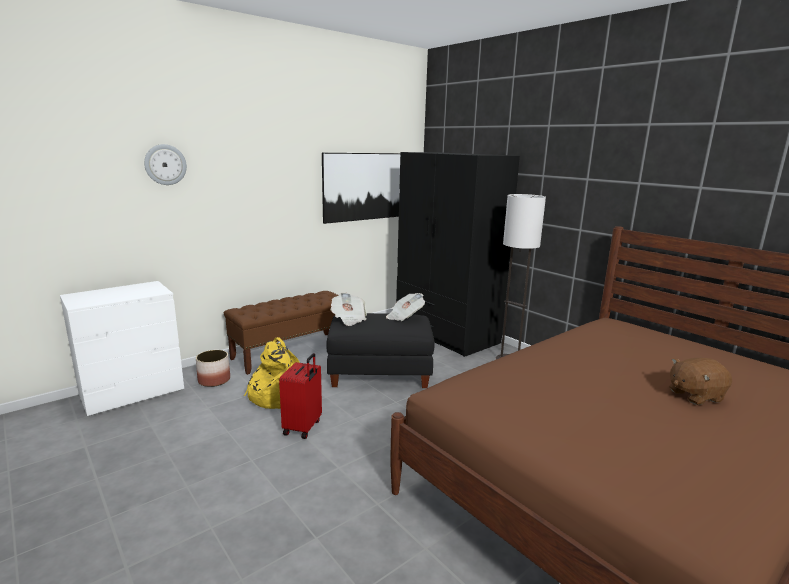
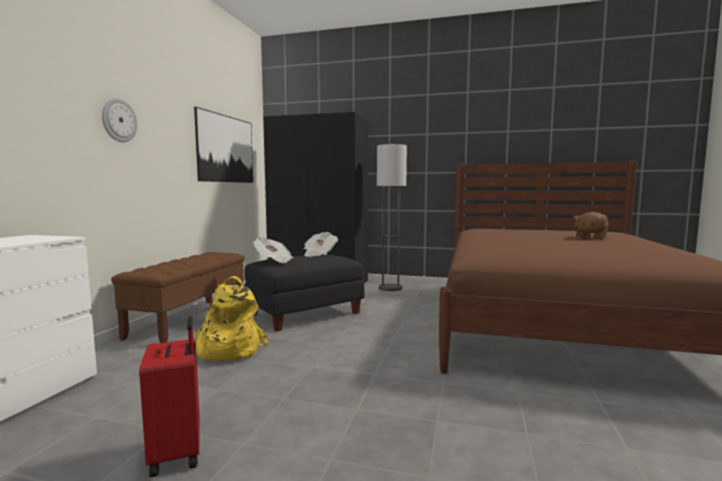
camera: 35 degrees left, 10 degrees down
wall clock [144,144,187,185] -> wall clock moved to [102,98,137,142]
planter [196,350,230,387] -> none
red suitcase [279,353,322,439] -> red suitcase moved to [139,316,200,477]

